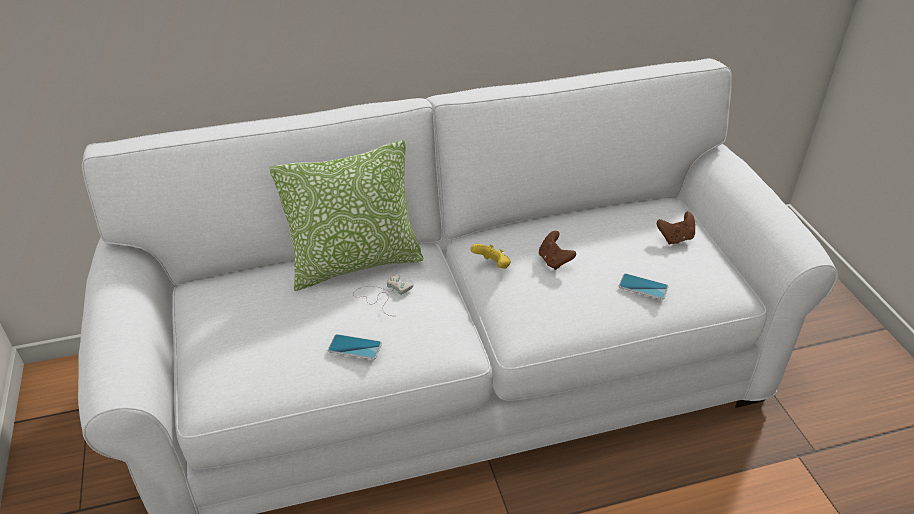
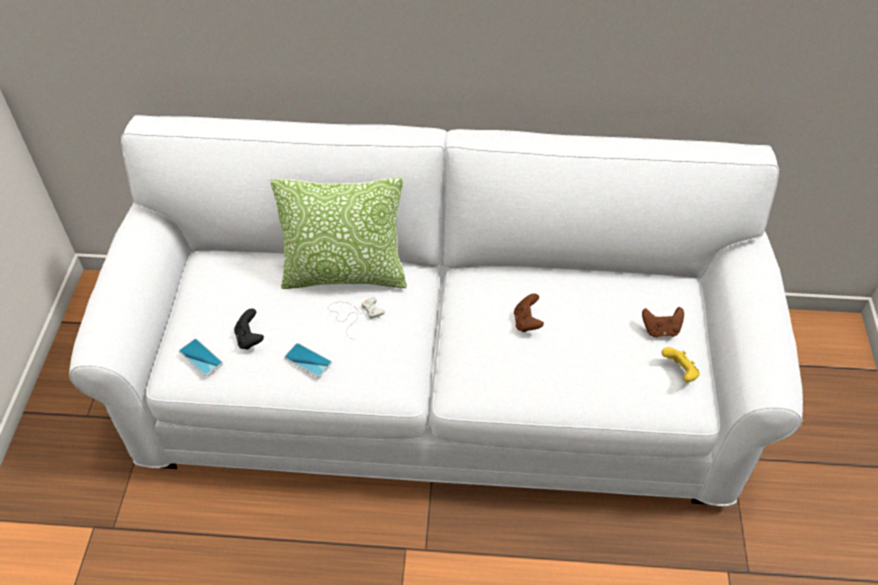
camera: 20 degrees right, 10 degrees up
yellow game controller [470,244,511,269] -> yellow game controller moved to [661,347,700,382]
phone [619,273,669,300] -> phone moved to [179,339,223,376]
none -> black game controller [234,308,264,350]

